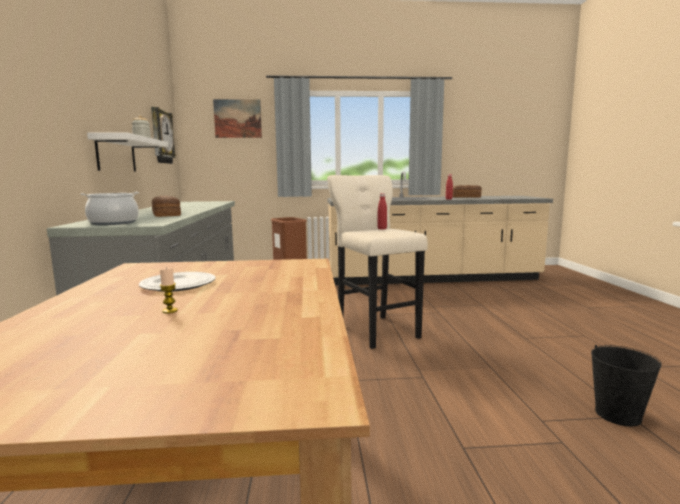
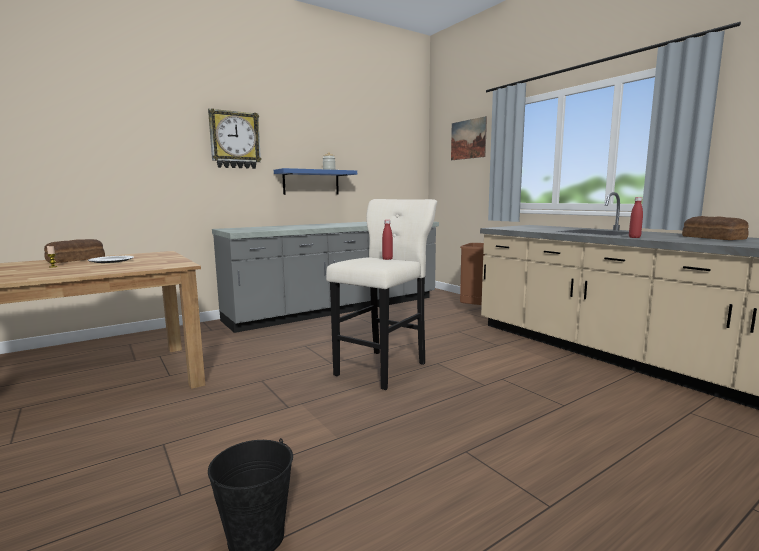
camera: 60 degrees right, 0 degrees up
cooking pot [81,192,139,225] -> none
white shelf [87,133,169,171] -> blue shelf [274,168,357,195]
wall clock [151,107,176,164] -> wall clock moved to [208,108,262,169]
bread [152,195,181,217] -> bread moved to [44,239,105,263]

